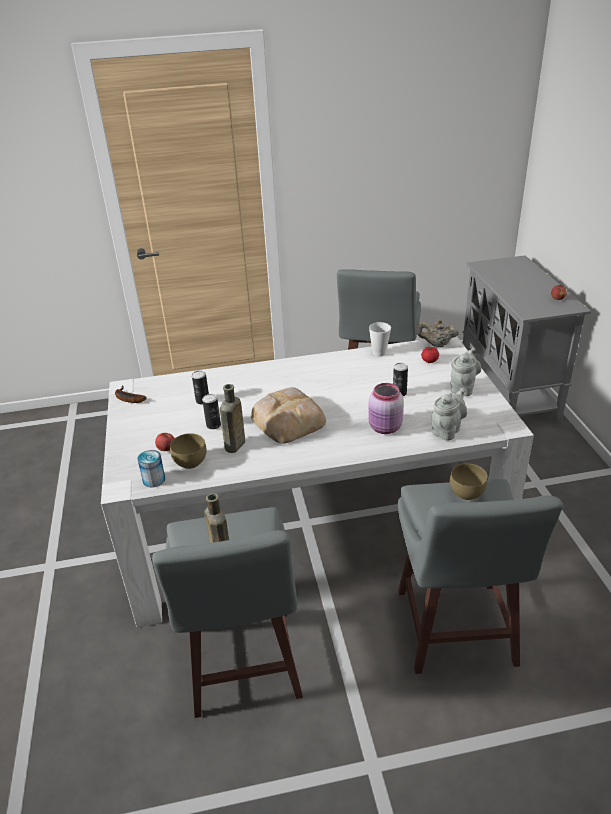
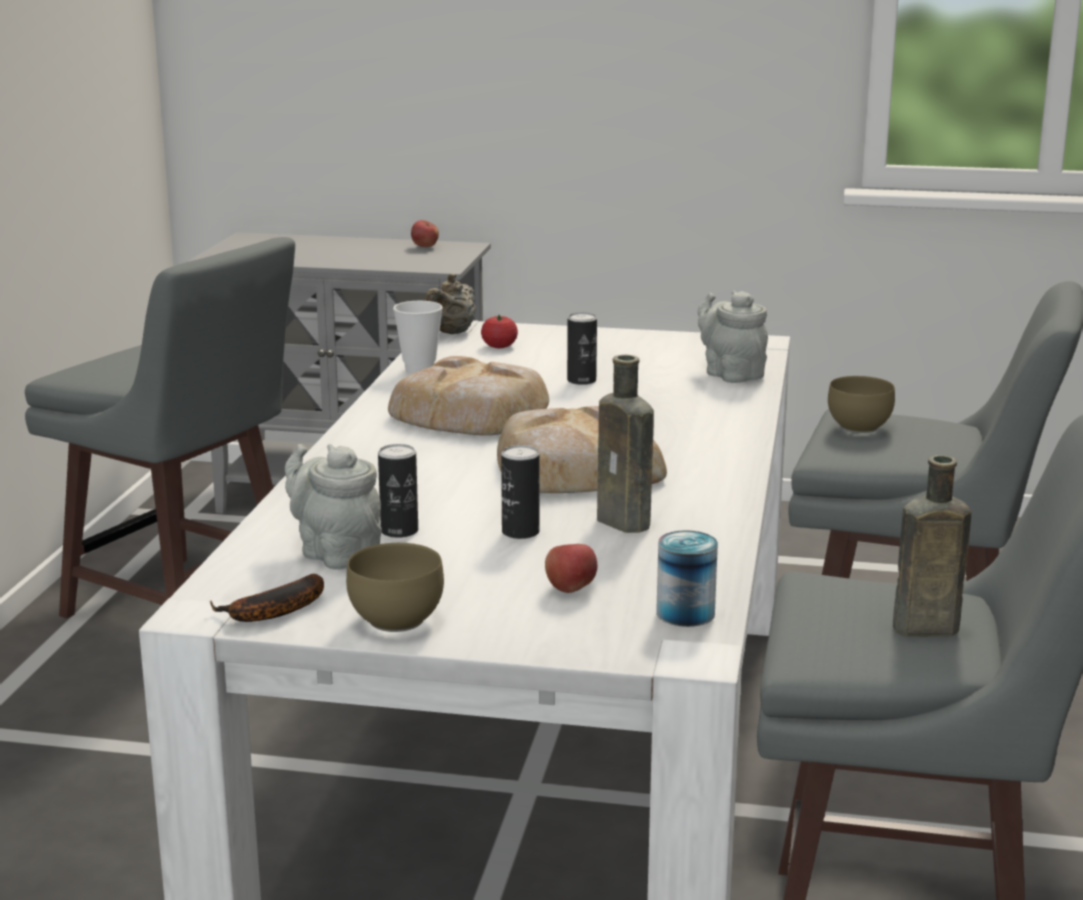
camera: 70 degrees left, 15 degrees down
brown bowl [170,433,207,469] -> brown bowl moved to [346,543,444,632]
pink jar [368,383,404,434] -> none
grey teapot [451,347,481,396] -> grey teapot moved to [285,444,382,570]
none -> bread [388,356,549,436]

